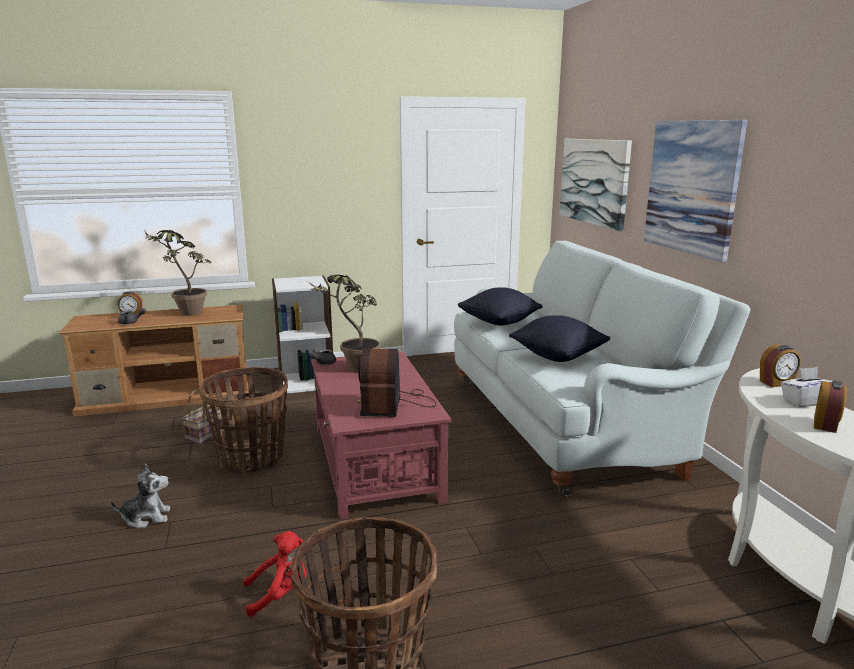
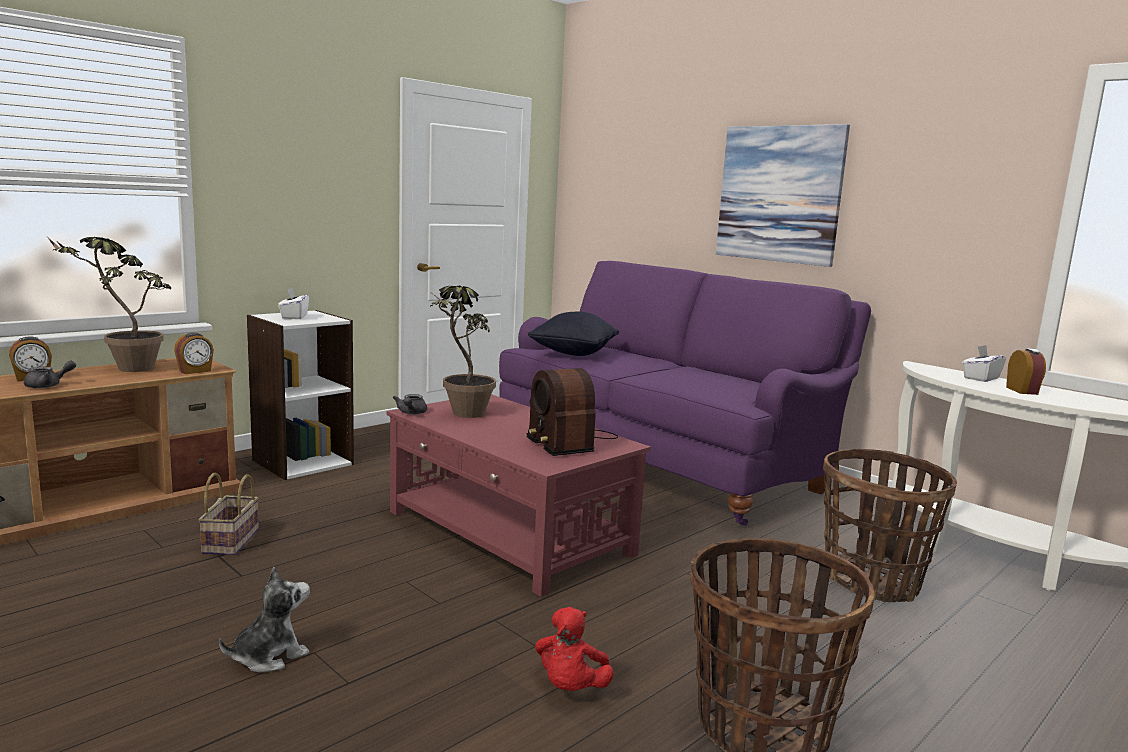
camera: 30 degrees left, 5 degrees down
basket [199,367,288,475] -> basket moved to [823,449,957,602]
red plush toy [243,531,307,617] -> red plush toy turned 150 degrees clockwise [535,607,614,691]
white sofa [454,241,750,497] -> purple sofa [499,261,871,526]
black pillow [509,315,610,362] -> none
picture [560,139,632,231] -> none
alarm clock [760,344,801,387] -> alarm clock moved to [174,332,214,374]
none -> white tissue box [278,288,309,319]

